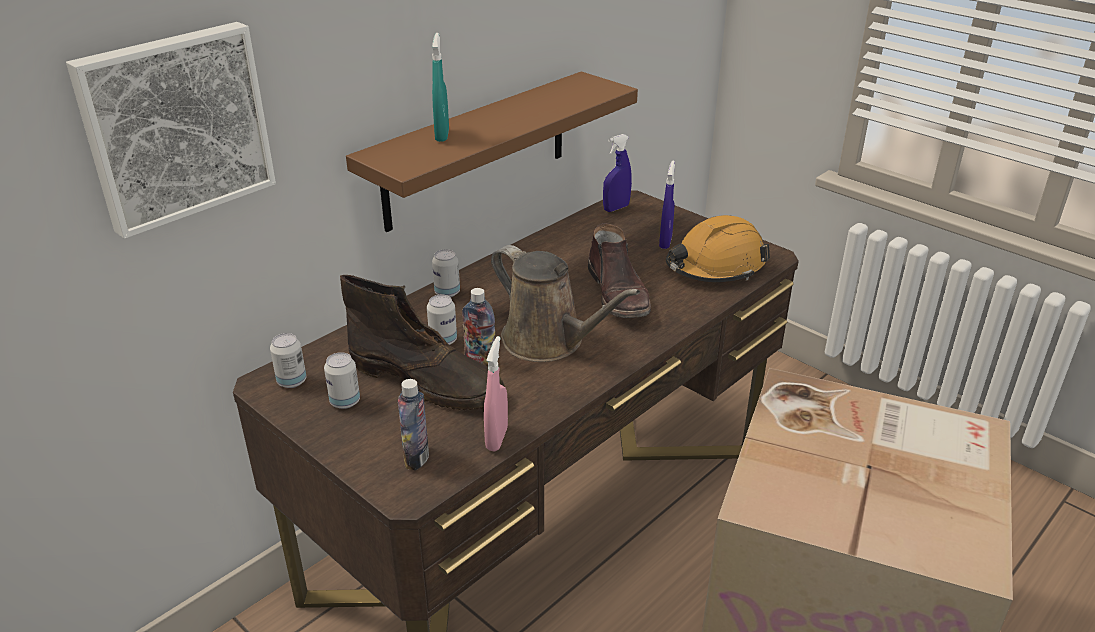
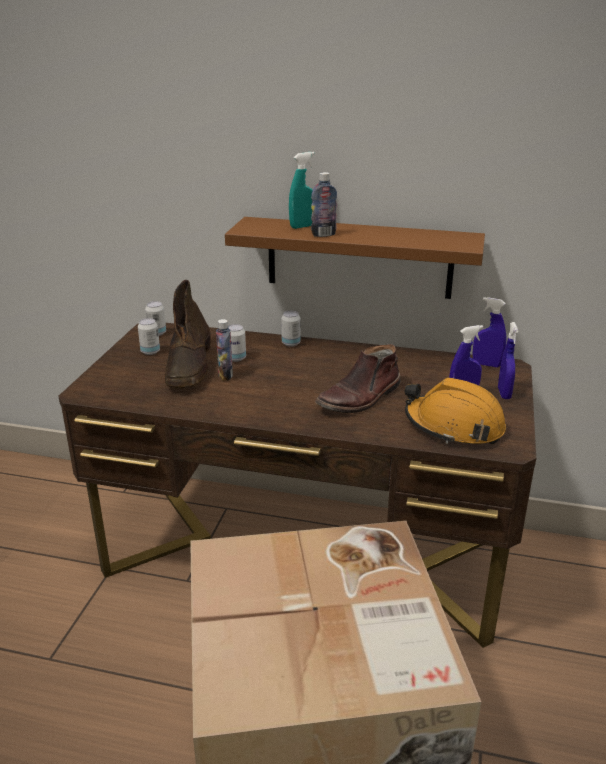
camera: 60 degrees right, 5 degrees down
picture [66,22,276,239] -> none
bottle [398,379,429,470] -> bottle moved to [311,172,337,237]
pink spray bottle [484,336,508,451] -> none
brown watering can [491,245,640,362] -> none
none -> blue spray bottle [498,322,518,399]

